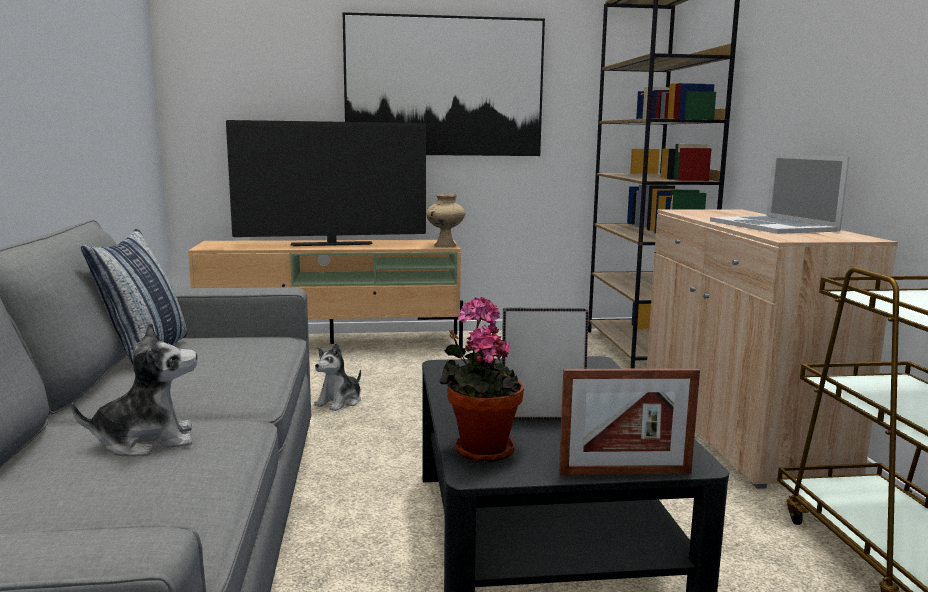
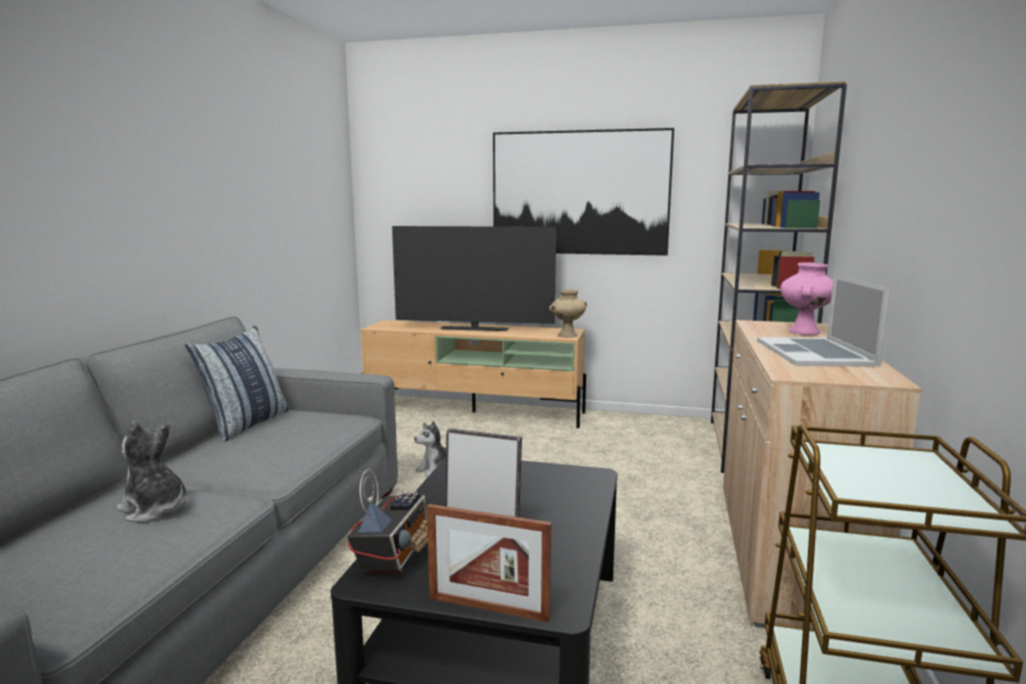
camera: 20 degrees right, 0 degrees up
plush toy [71,321,197,456] -> plush toy turned 150 degrees counterclockwise [117,421,189,523]
potted plant [440,297,524,462] -> radio [347,469,428,575]
none -> pink vase [780,262,833,335]

